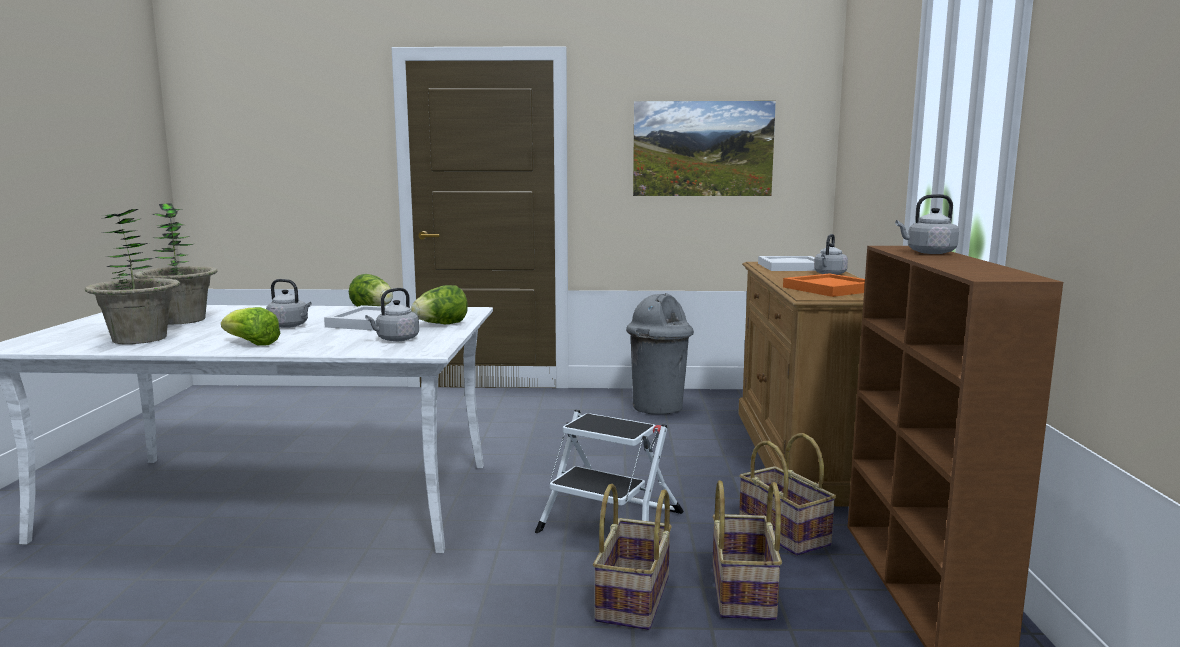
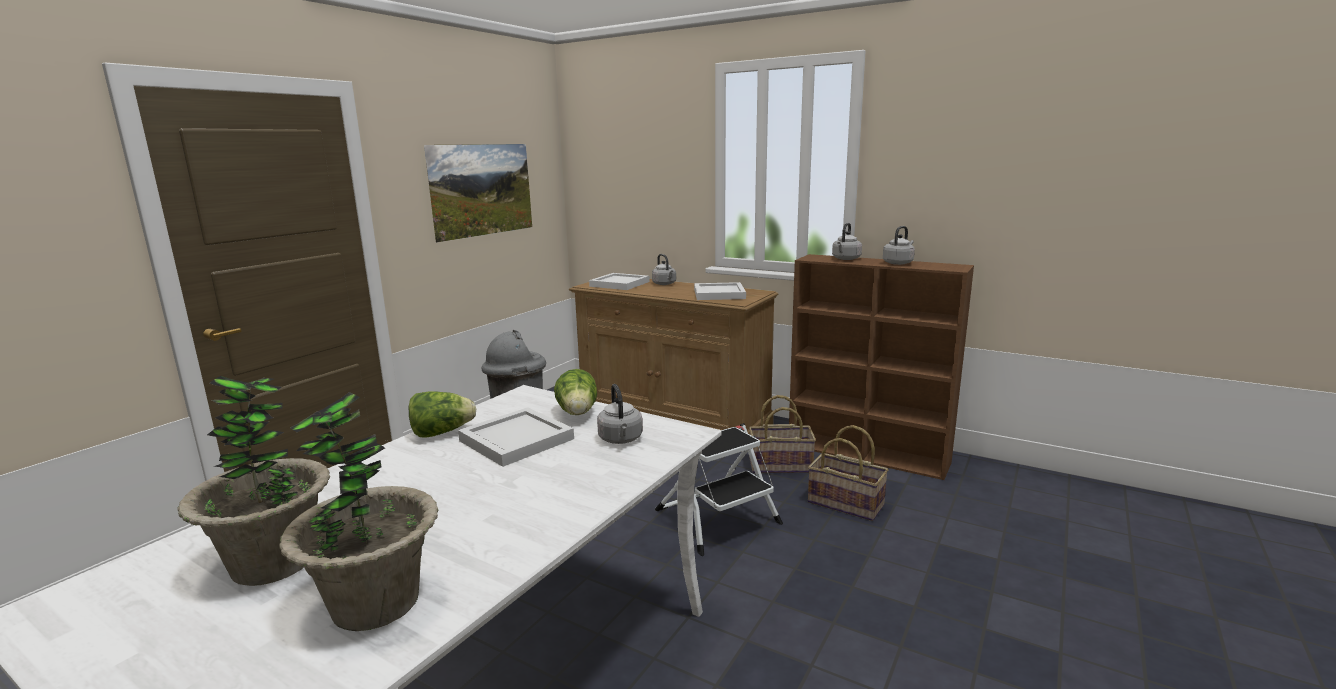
camera: 60 degrees left, 5 degrees up
lettuce [221,307,280,346] -> none
grey kettle [266,279,312,328] -> grey kettle moved to [883,226,915,265]
basket [593,484,672,630] -> none
orange tray [783,273,865,297] -> white tray [694,282,746,300]

